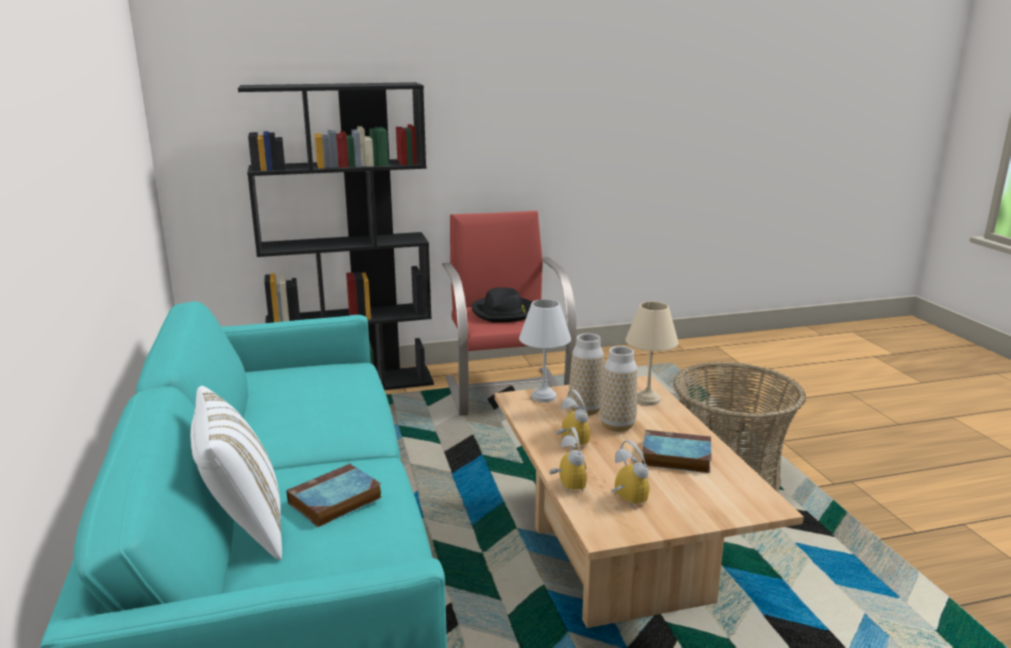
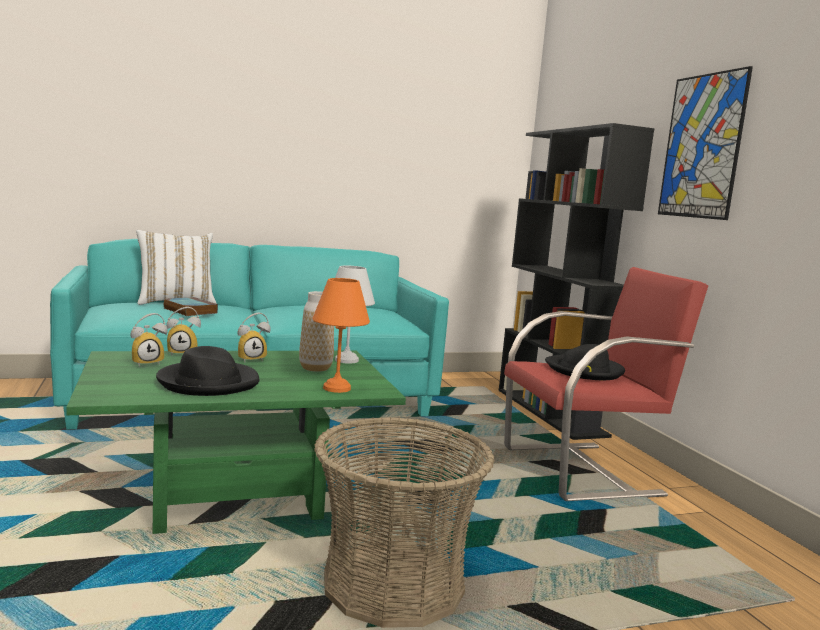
camera: 85 degrees right, 10 degrees down
beige coffee table [495,375,804,628] -> green coffee table [66,350,406,534]
vase [600,346,637,432] -> none
beige table lamp [625,301,679,405] -> orange table lamp [313,278,370,393]
book [642,430,712,473] -> black hat [156,346,259,396]
none -> picture [658,66,753,220]

